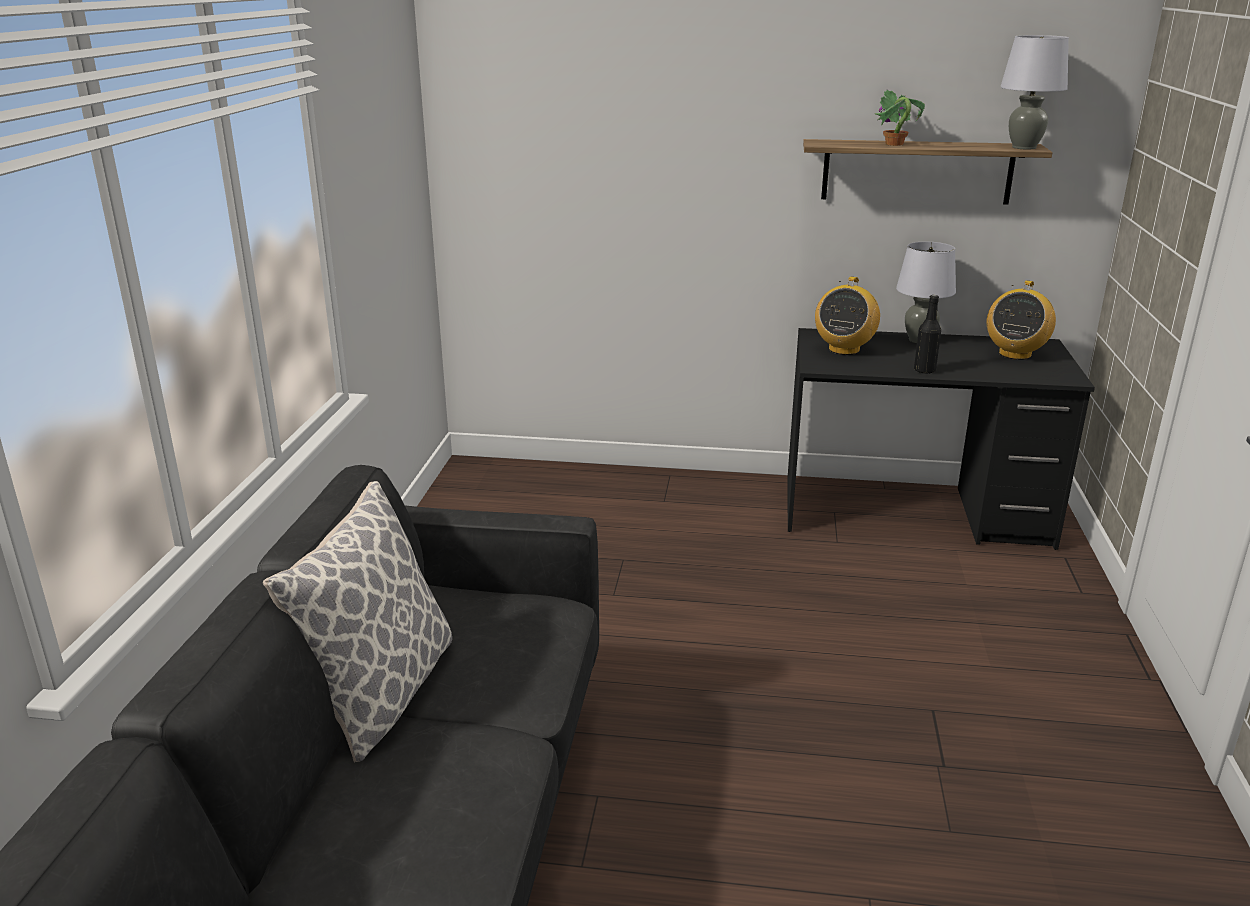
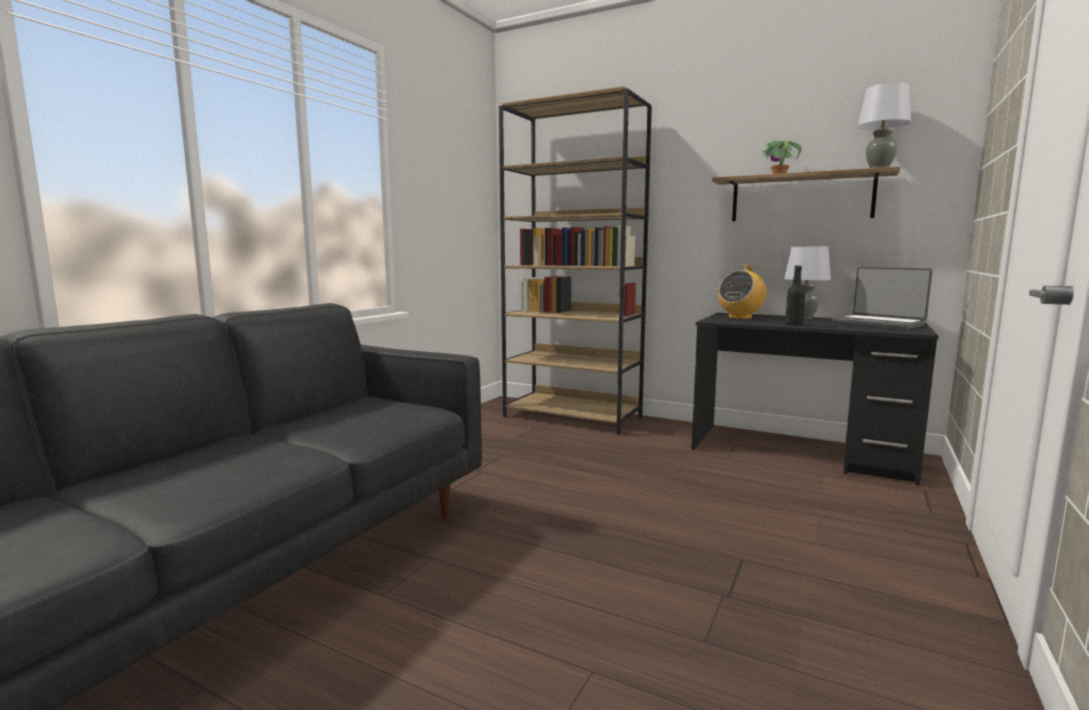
camera: 20 degrees right, 15 degrees down
pillow [263,481,452,762] -> none
radio [987,280,1056,360] -> laptop [832,267,933,330]
none -> brown bookcase [499,86,652,435]

